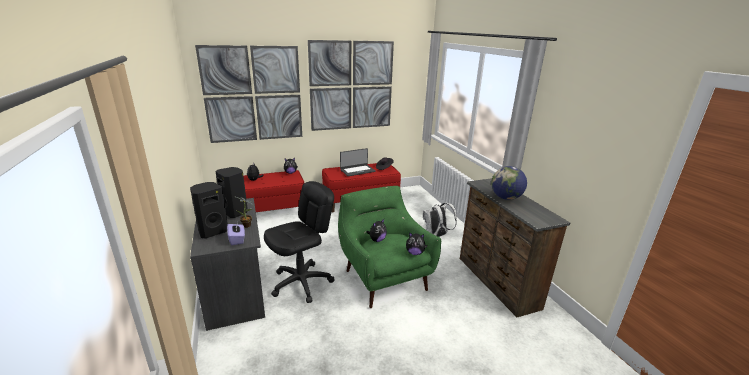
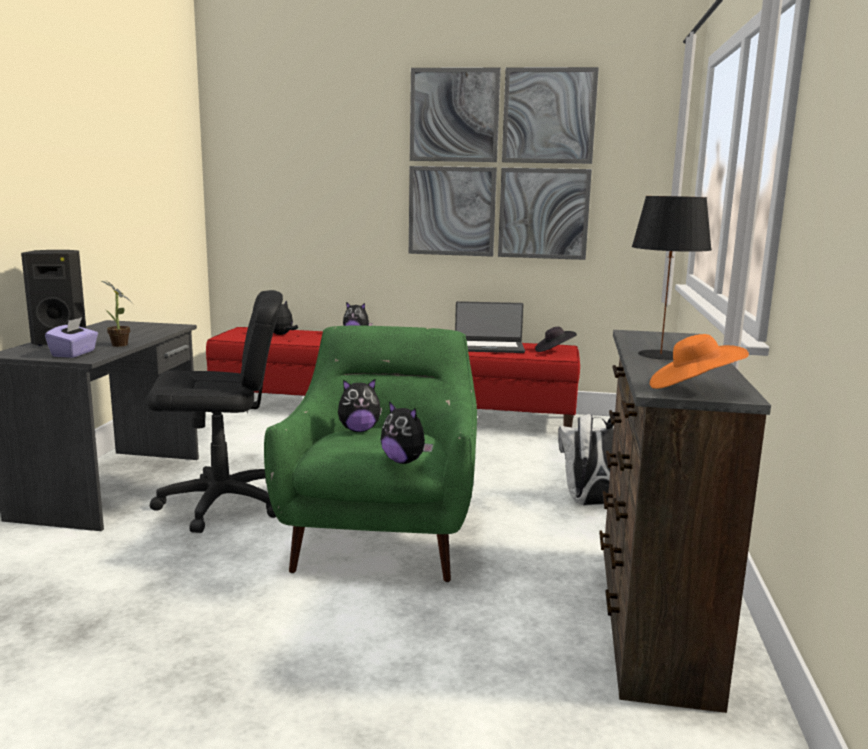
camera: 30 degrees right, 10 degrees down
picture [195,45,302,143] -> none
black speaker [215,167,248,218] -> none
globe [491,166,527,200] -> black table lamp [632,196,712,360]
none -> orange hat [650,334,749,389]

